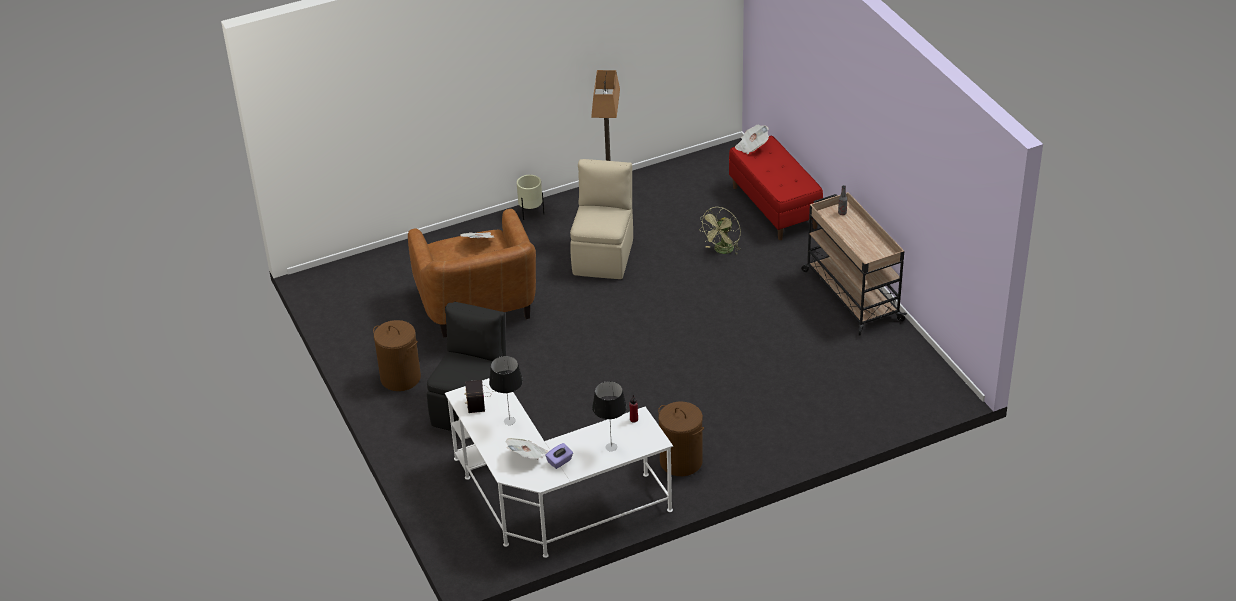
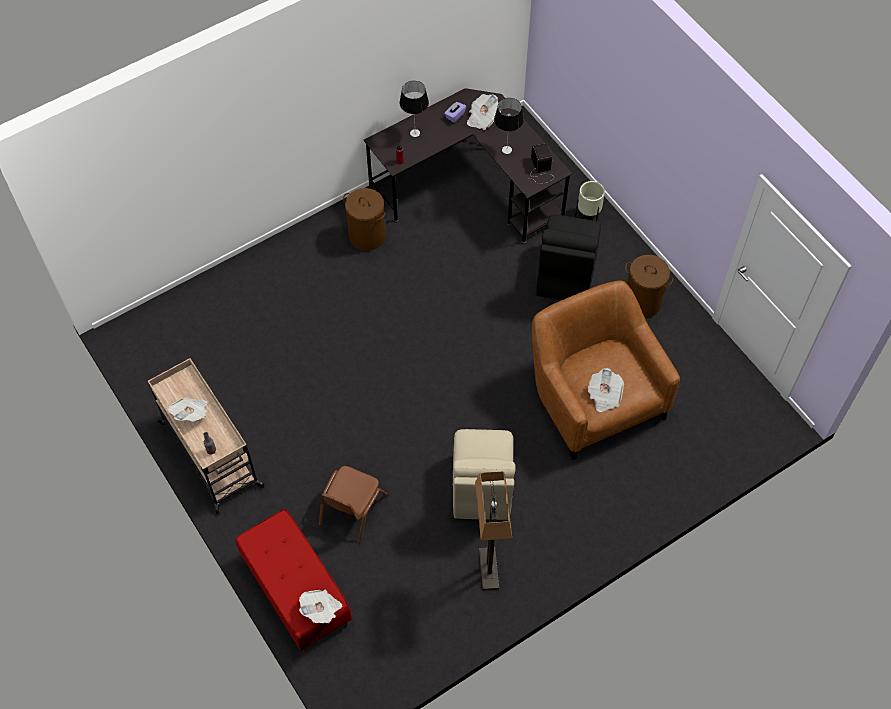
camera: 170 degrees right, 20 degrees up
white desk [445,378,673,558] -> black desk [364,88,572,244]
beige planter [517,175,544,220] -> beige planter moved to [575,181,605,221]
green fan [700,207,741,255] -> brown chair [319,466,388,543]
none -> newspaper [168,397,207,422]

